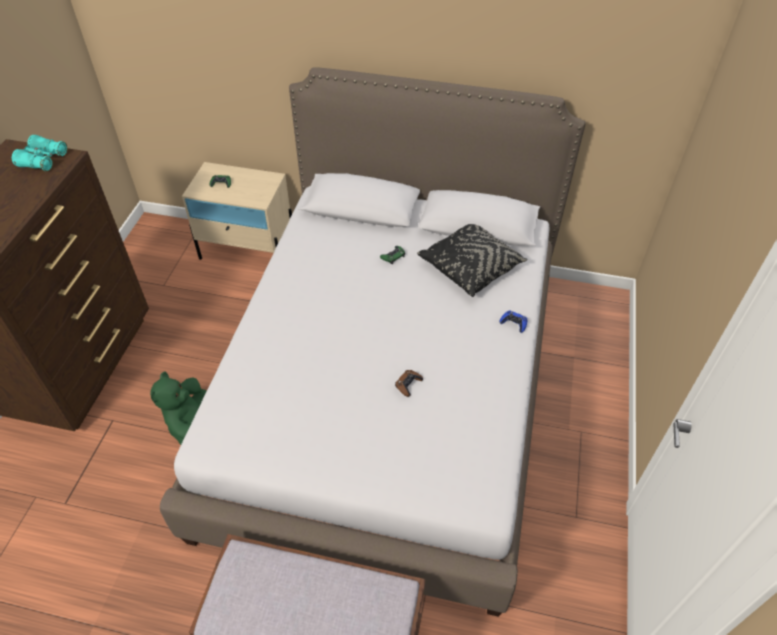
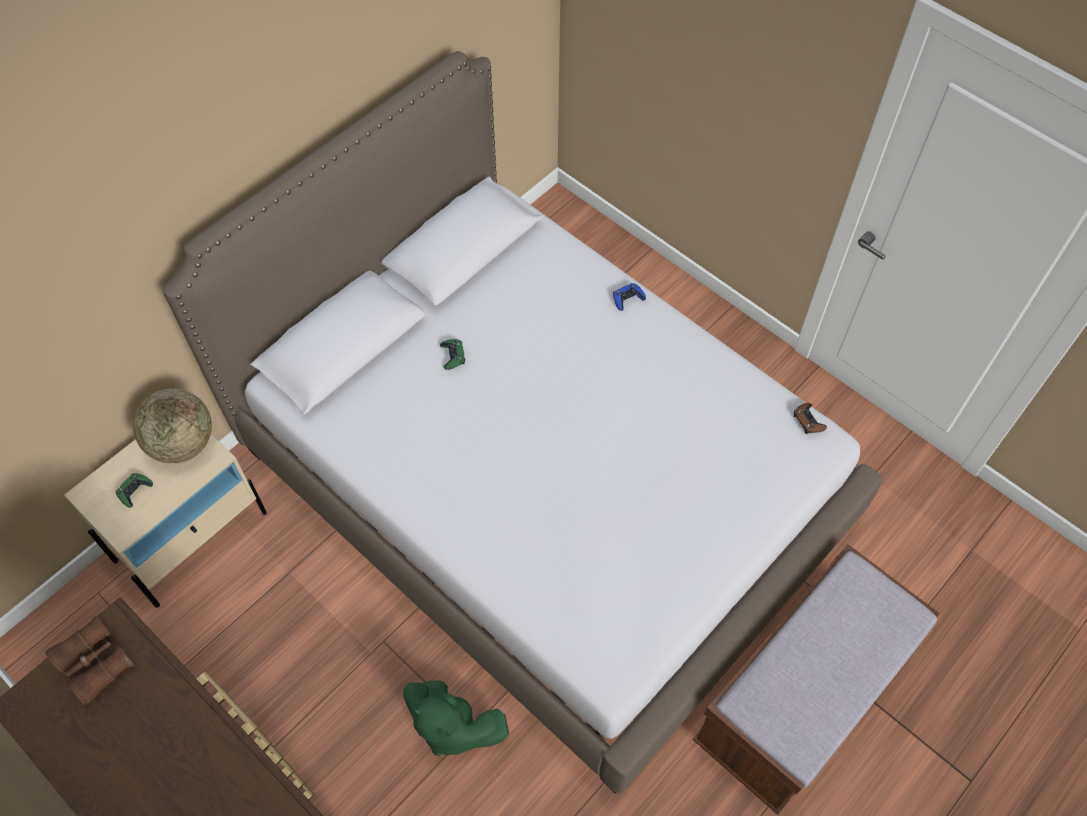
camera: 60 degrees left, 10 degrees up
turquoise binoculars [12,135,67,171] -> brown binoculars [45,616,135,705]
brown game controller [395,370,423,397] -> brown game controller moved to [794,403,827,434]
black pillow [417,224,528,297] -> none
none -> globe [133,389,212,463]

